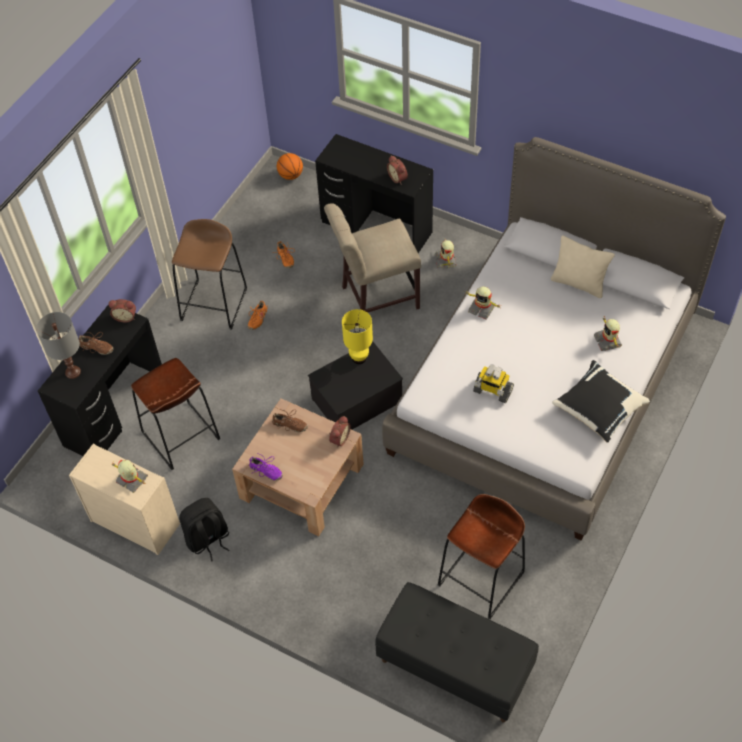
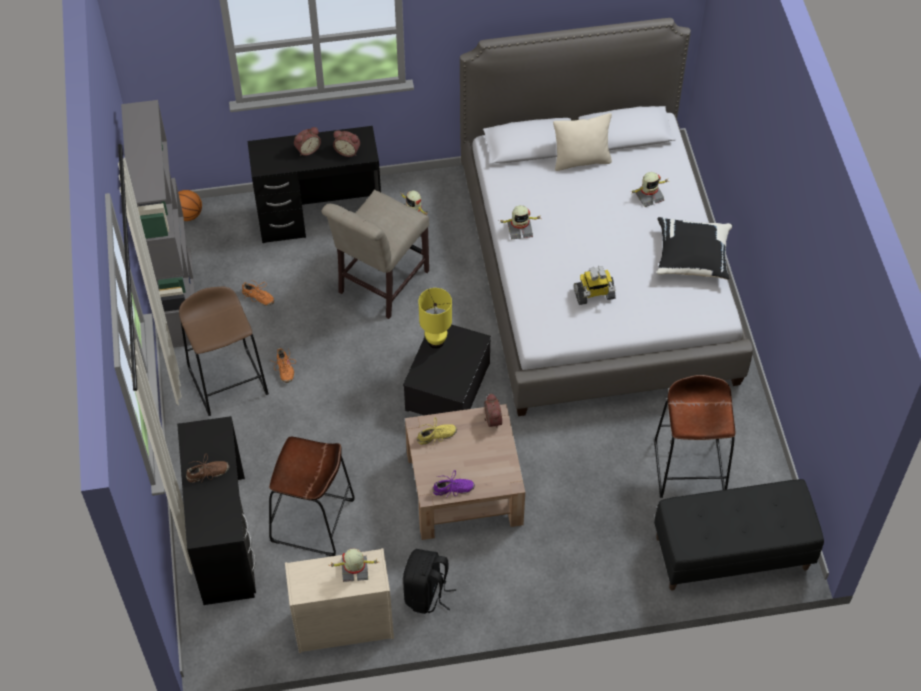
camera: 40 degrees left, 0 degrees up
grey table lamp [36,312,81,379] -> none
alarm clock [109,299,136,323] -> alarm clock moved to [294,127,321,156]
brown shoe [272,409,308,432] -> yellow shoe [417,417,457,445]
toy robot [594,316,622,351] -> toy robot turned 60 degrees counterclockwise [631,172,668,207]
none -> grey bookcase [121,100,195,348]

